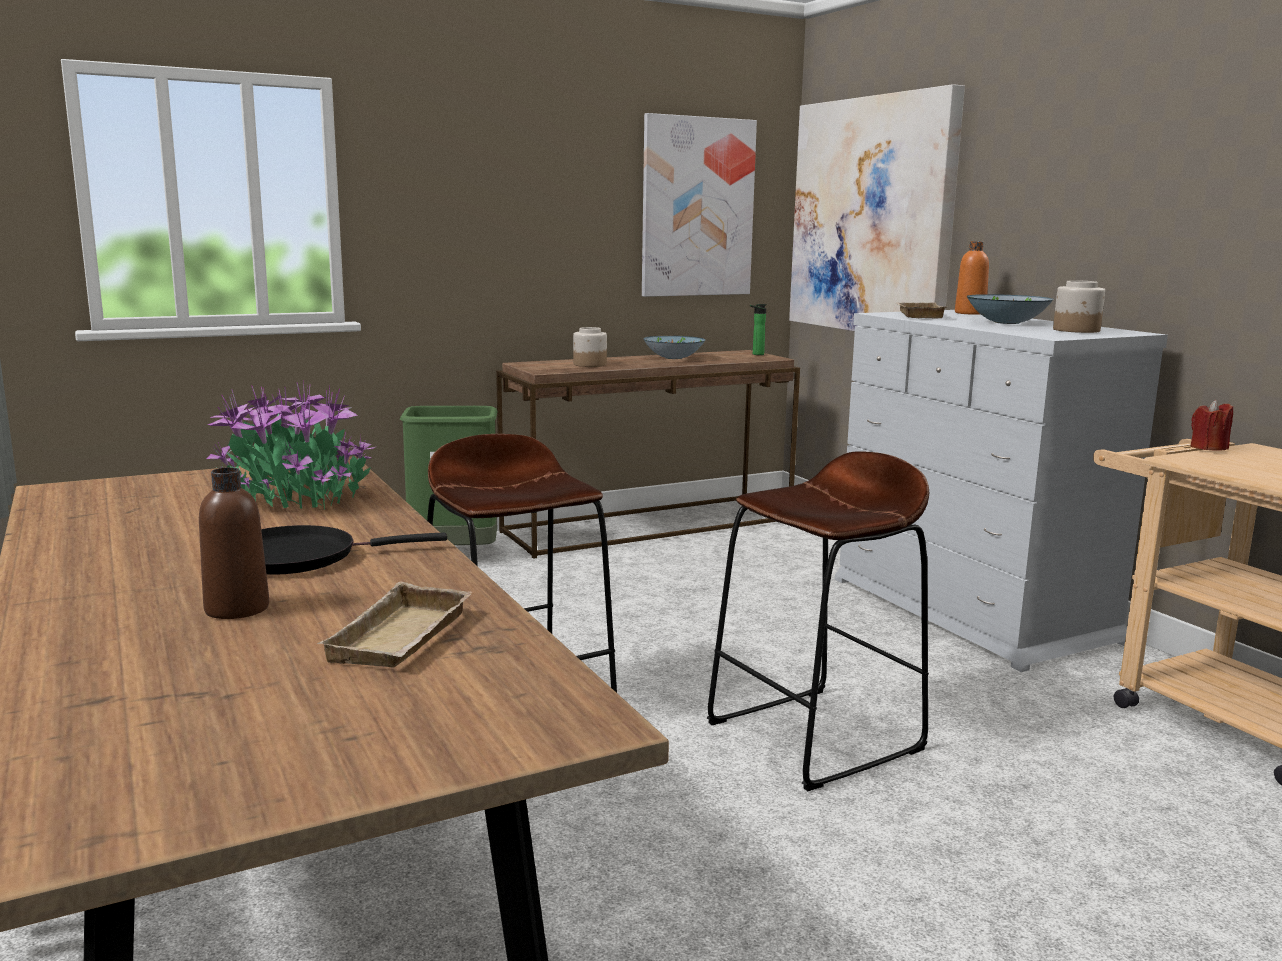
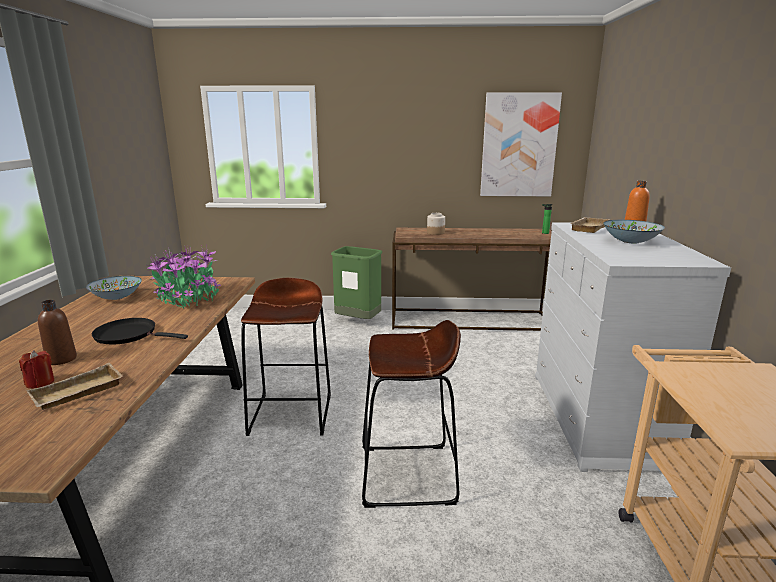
camera: 30 degrees right, 5 degrees up
bowl [643,336,705,359] -> bowl moved to [86,276,142,300]
picture [789,84,965,331] -> none
jar [1053,280,1105,333] -> none
red candle [1191,400,1233,451] -> red candle moved to [19,350,54,389]

